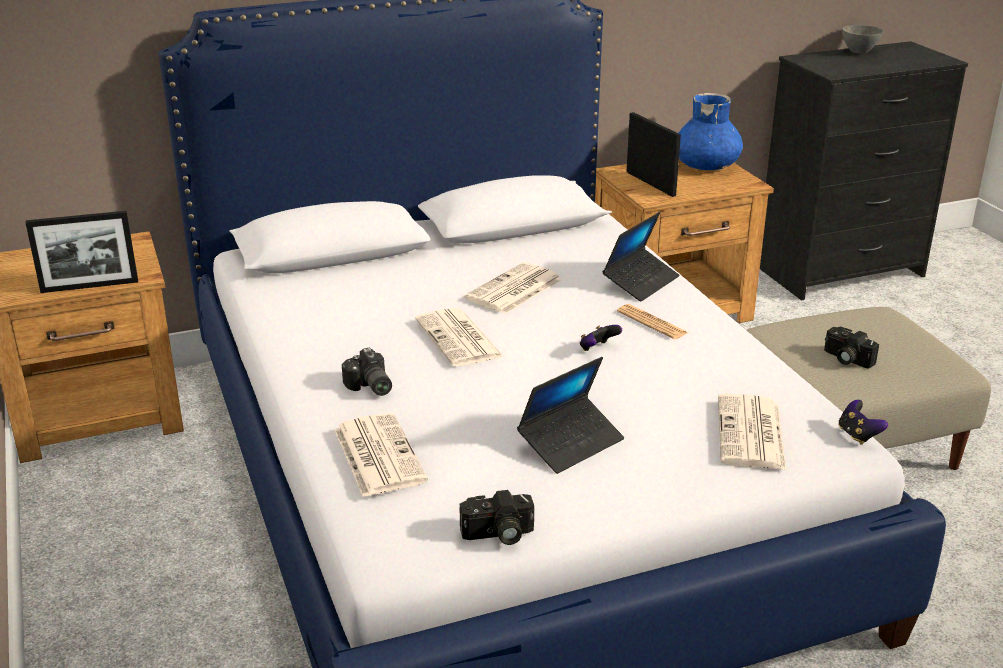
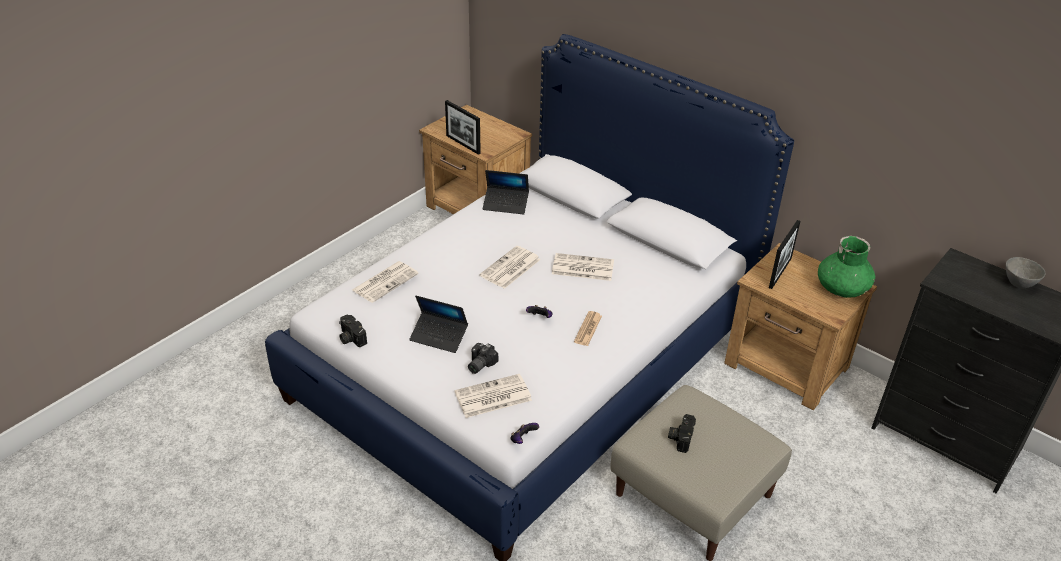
camera: 60 degrees right, 10 degrees up
camera [342,348,392,396] -> camera moved to [468,343,498,374]
laptop [602,212,680,302] -> laptop moved to [482,170,529,215]
blue vase [679,93,743,170] -> green vase [818,236,875,298]

